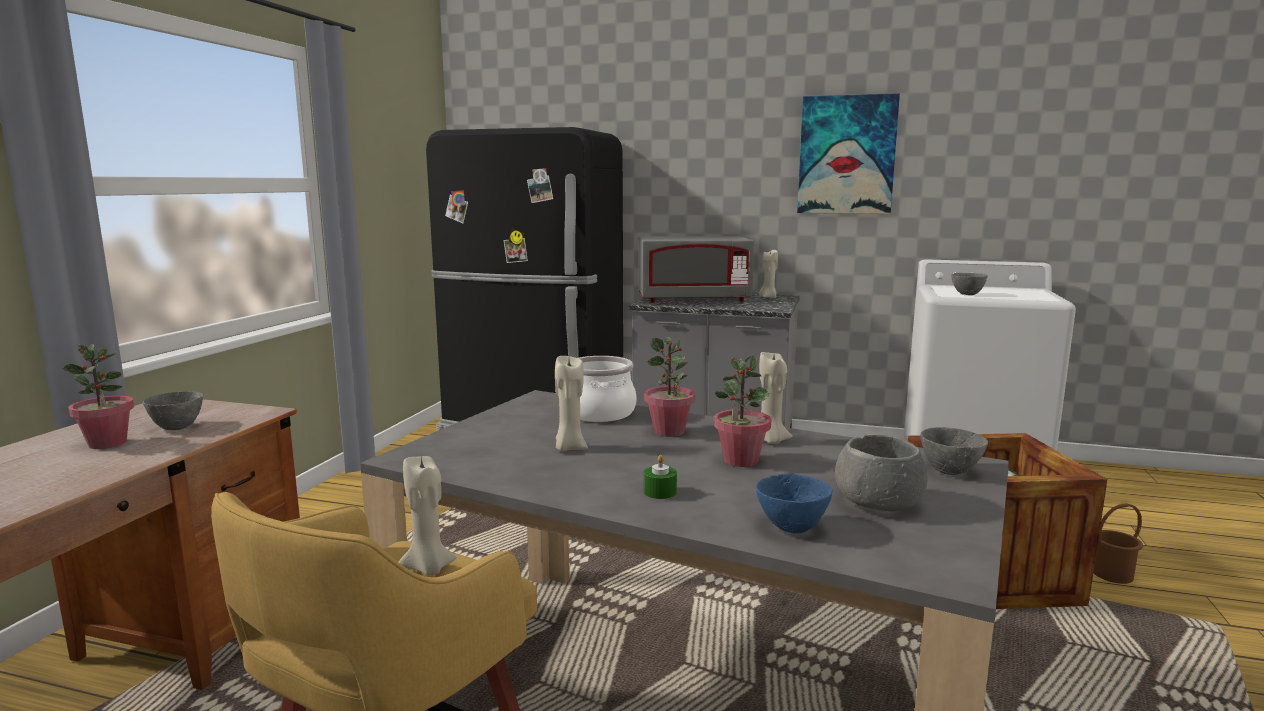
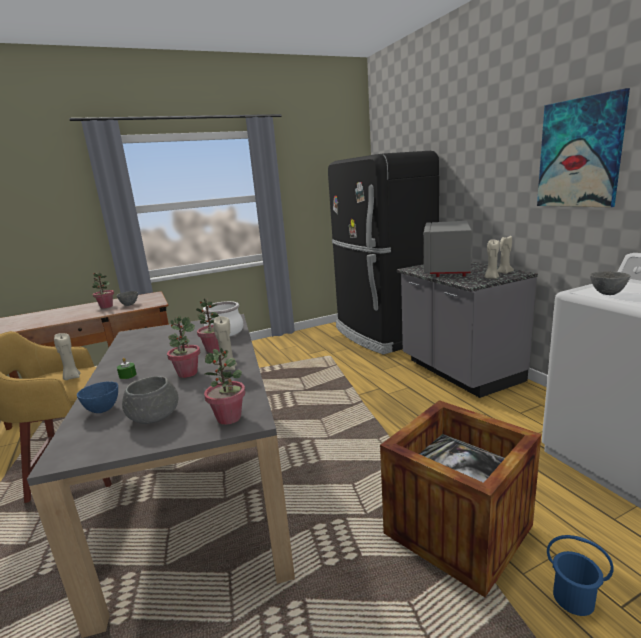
camera: 50 degrees right, 5 degrees up
beige candle [555,356,588,451] -> beige candle moved to [484,239,500,279]
grey microwave [638,236,754,302] -> grey microwave turned 60 degrees clockwise [424,221,472,277]
grey bowl [921,427,988,475] -> potted plant [204,348,246,425]
brown bucket [1093,504,1143,584] -> blue bucket [547,535,614,616]

